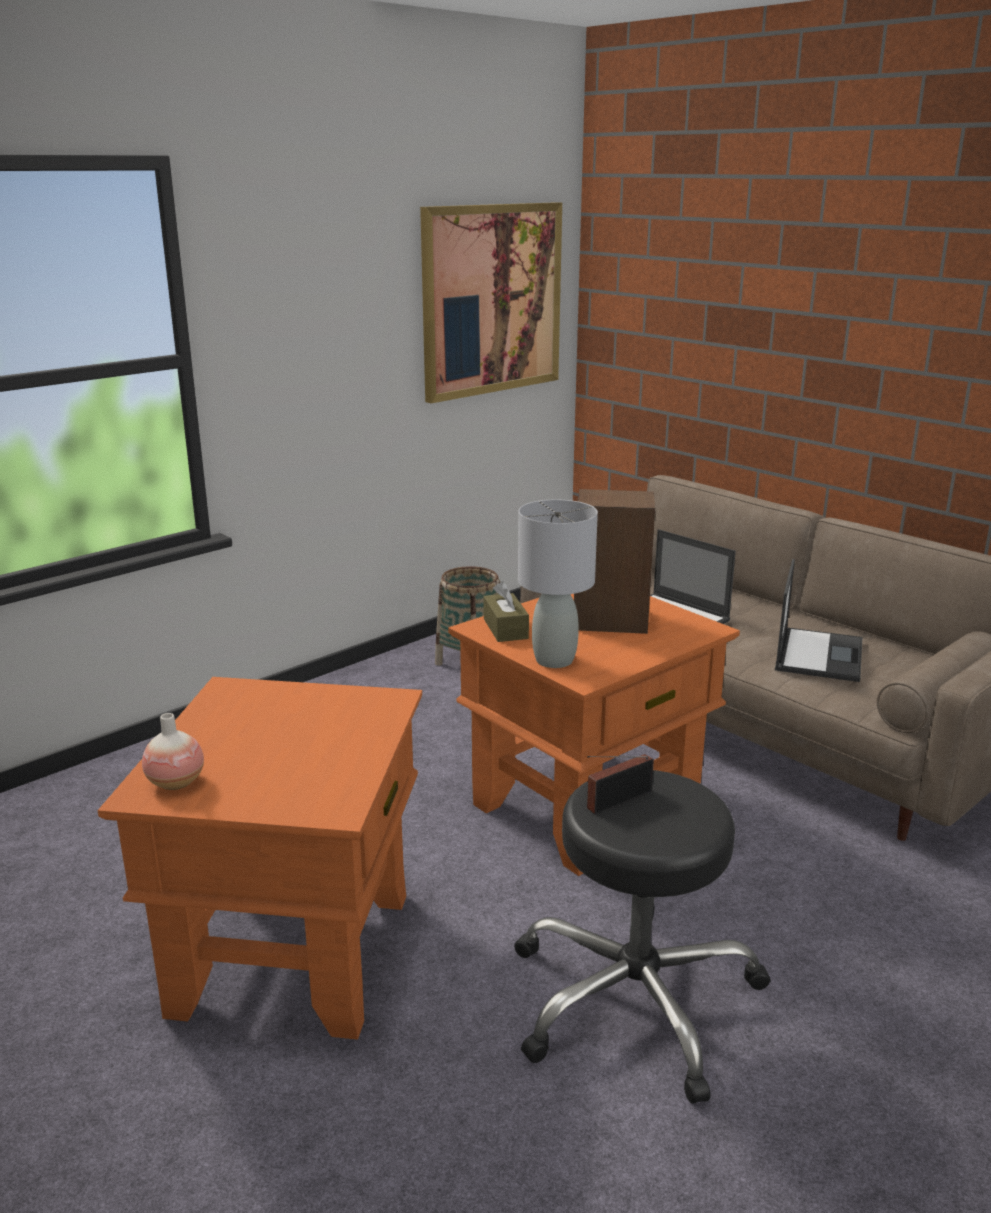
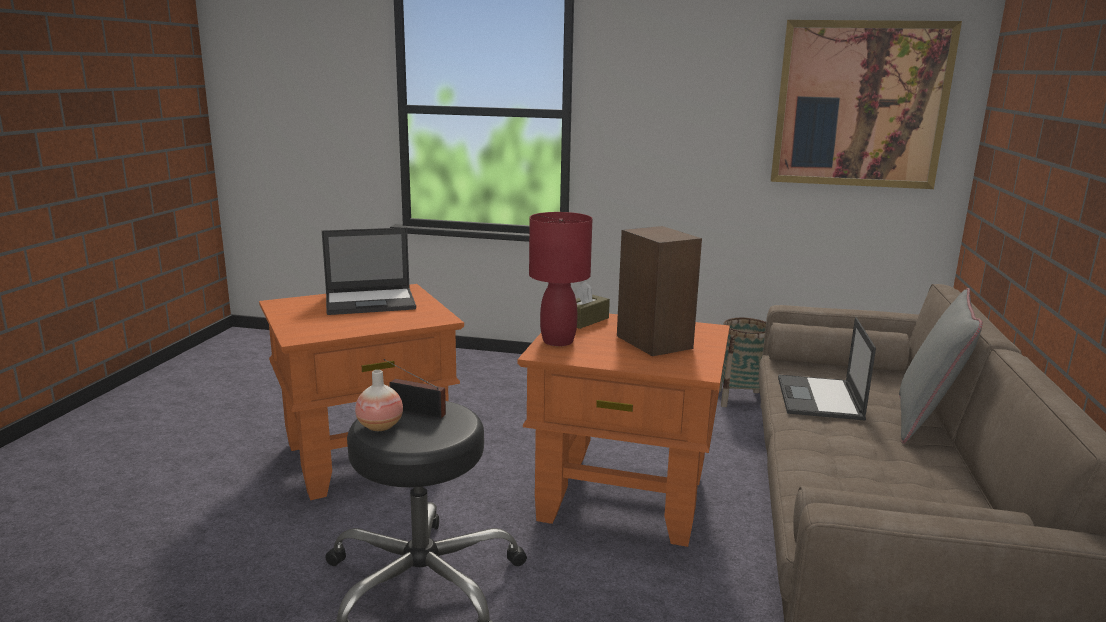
camera: 55 degrees right, 5 degrees down
vase [142,713,204,790] -> vase moved to [355,370,403,431]
grey table lamp [518,500,598,668] -> red table lamp [529,212,592,346]
laptop [775,559,862,682] -> laptop moved to [322,227,416,315]
none -> grey pillow [899,288,983,444]

